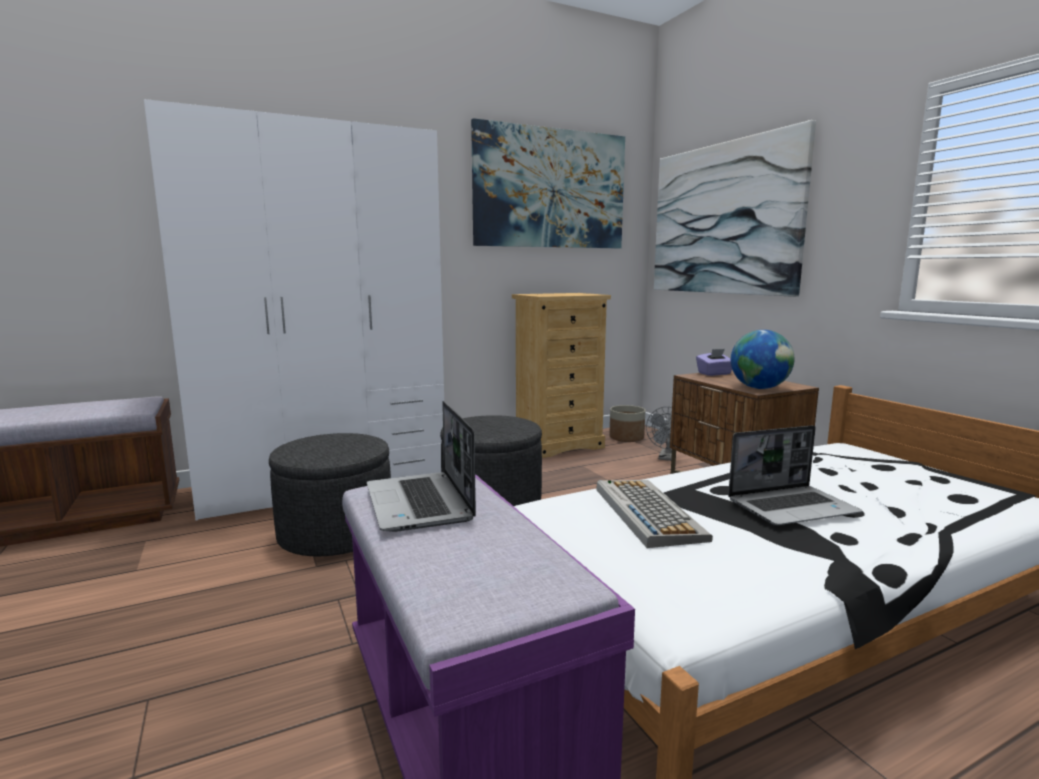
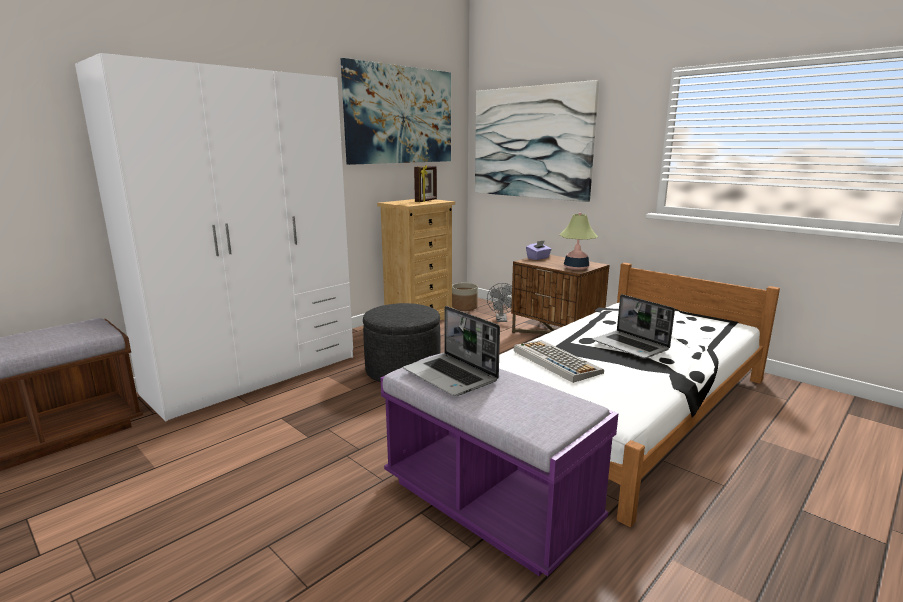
camera: 20 degrees left, 5 degrees up
grey ottoman [269,433,391,556] -> none
laptop [728,425,862,525] -> laptop turned 90 degrees clockwise [592,294,675,359]
globe [731,330,795,389] -> table lamp [559,213,598,270]
none -> picture frame [414,165,437,202]

